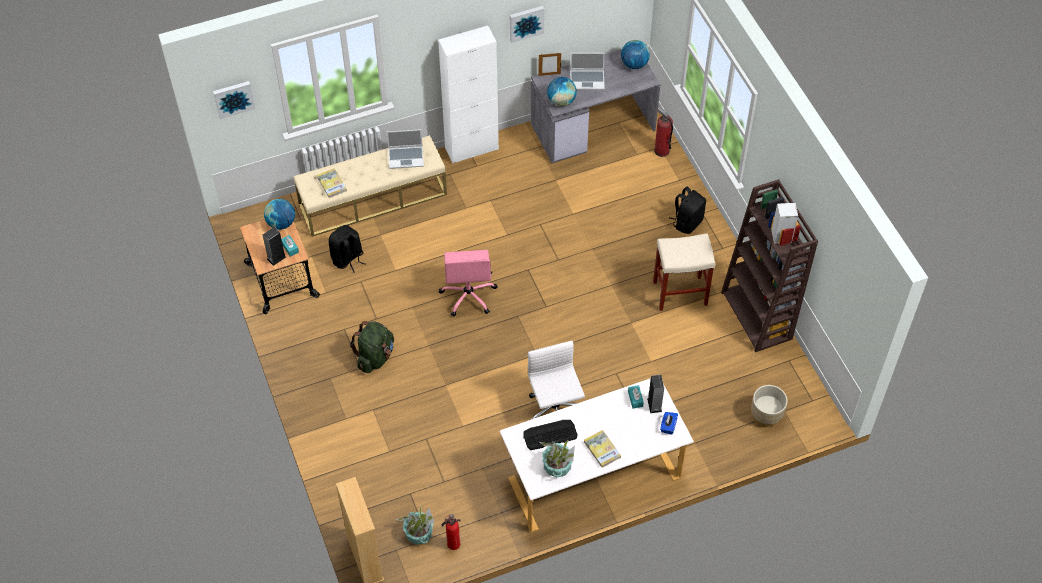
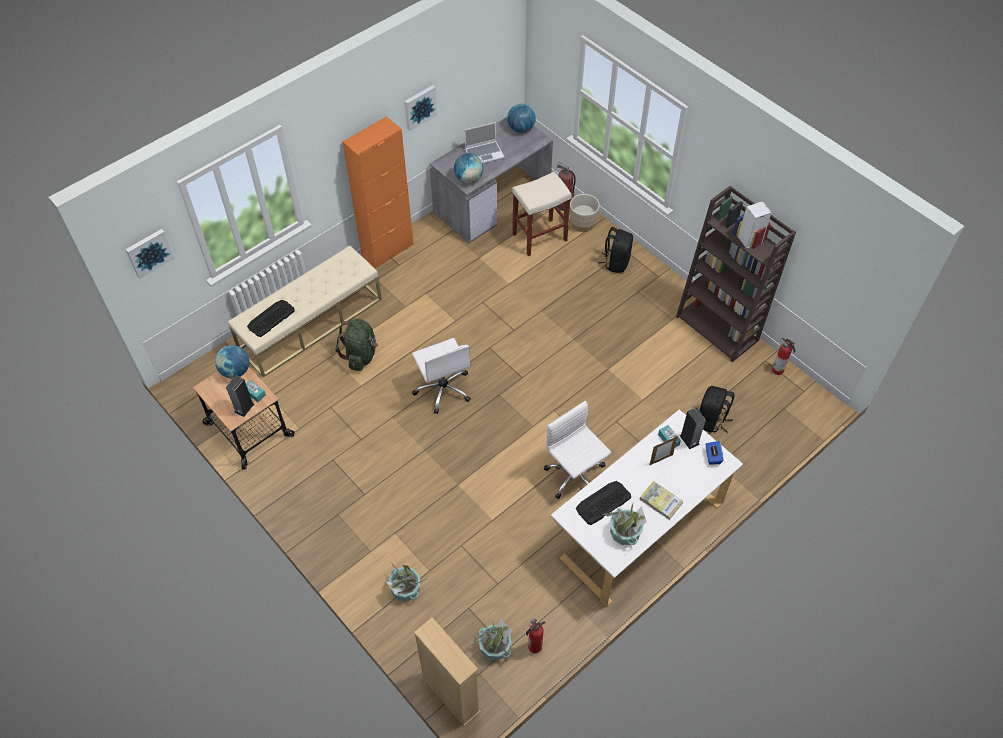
camera: 20 degrees left, 0 degrees up
book [317,168,347,198] -> keyboard [247,300,295,337]
black backpack [328,225,365,273] -> black backpack moved to [699,386,735,433]
green backpack [350,321,394,373] -> green backpack moved to [335,319,378,371]
laptop [387,129,424,169] -> none
white cabinet [438,26,499,164] -> orange cabinet [342,116,414,269]
pink office chair [439,250,498,316] -> white office chair [412,338,471,414]
picture frame [538,52,561,76] -> picture frame moved to [650,436,678,465]
beige stool [653,233,715,311] -> beige stool moved to [512,172,572,256]
beige planter [751,385,788,427] -> beige planter moved to [570,194,600,232]
none -> potted plant [387,564,428,602]
none -> fire extinguisher [772,337,795,375]

